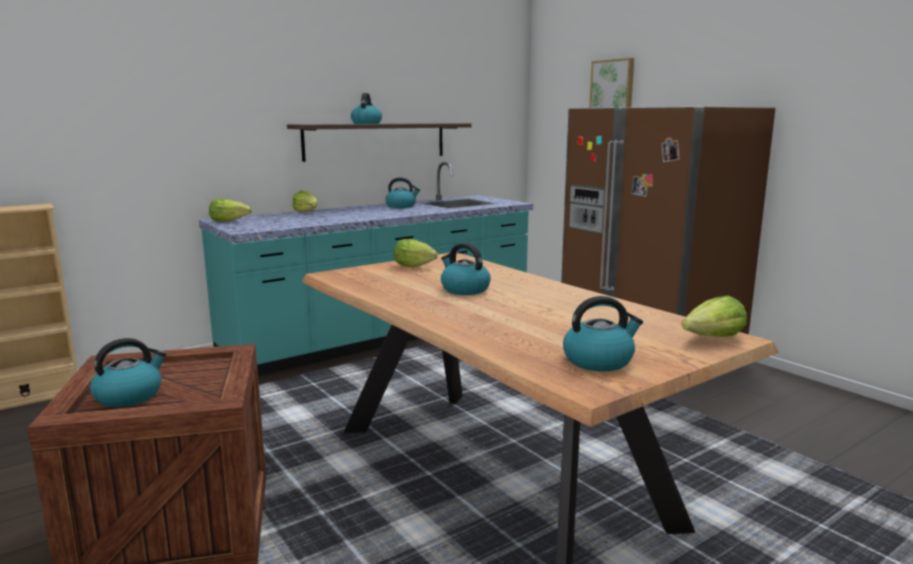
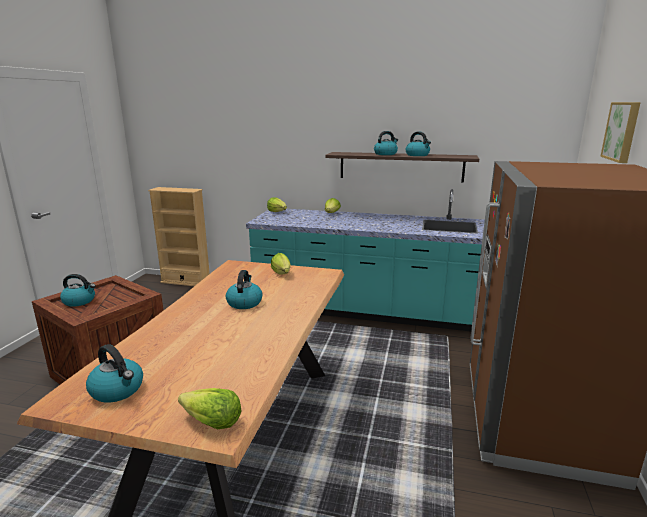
camera: 50 degrees right, 5 degrees up
kettle [386,177,420,208] -> kettle moved to [405,131,431,156]

